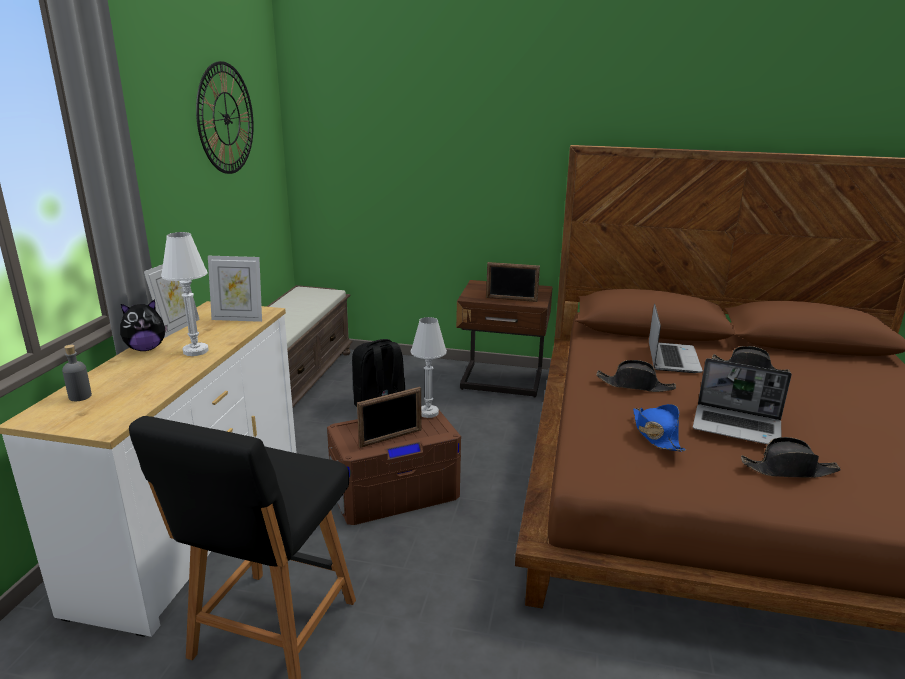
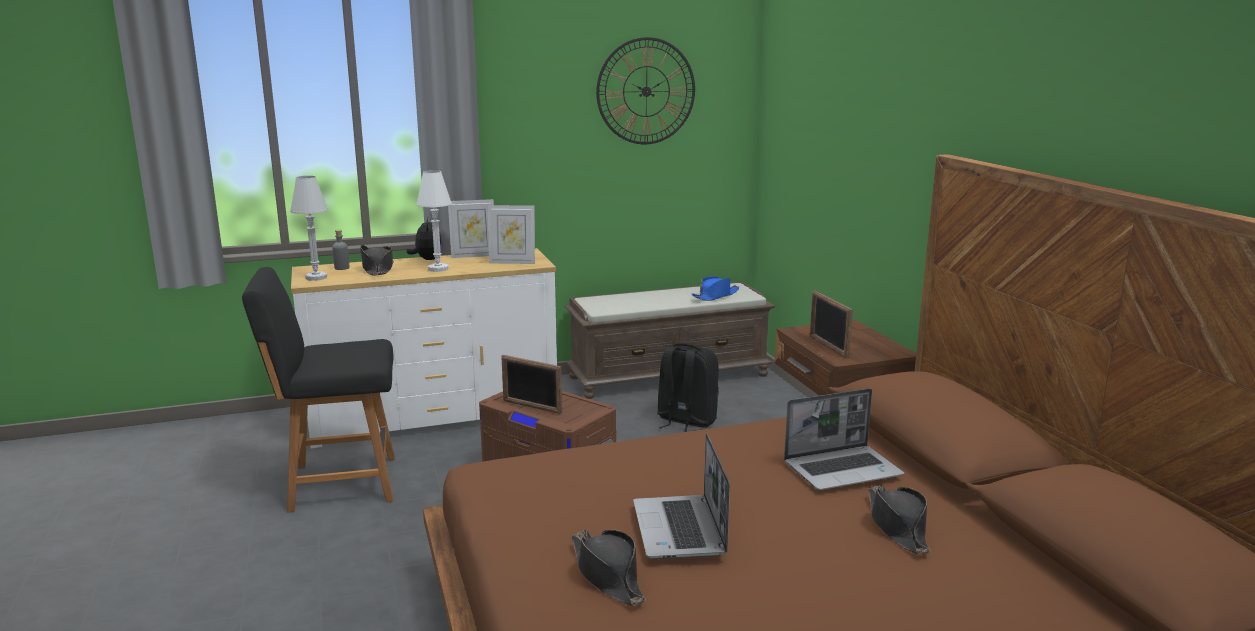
camera: 60 degrees right, 5 degrees down
plush toy [120,299,168,351] -> plush toy turned 135 degrees counterclockwise [407,218,443,260]
picture frame [208,256,262,322] -> picture frame turned 60 degrees counterclockwise [488,205,535,264]
white table lamp [411,317,447,418] -> white table lamp moved to [290,176,328,281]
black hat [596,360,676,392] -> black hat moved to [360,245,394,275]
blue hat [633,404,686,451] -> blue hat moved to [691,276,739,301]

